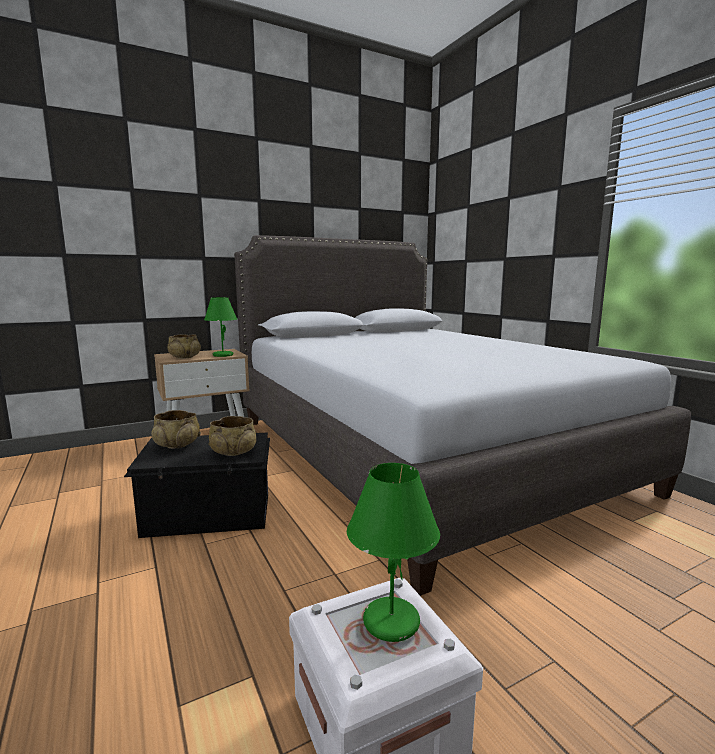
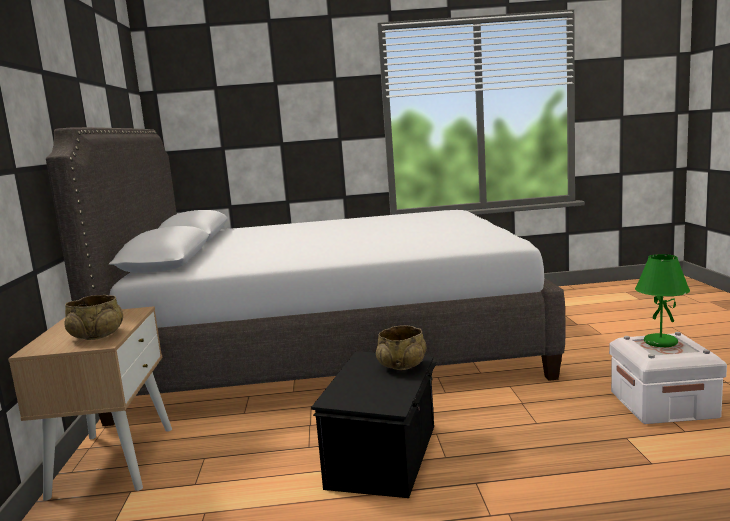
camera: 65 degrees left, 0 degrees up
beige bowl [151,410,201,449] -> none
green table lamp [204,297,237,357] -> none

